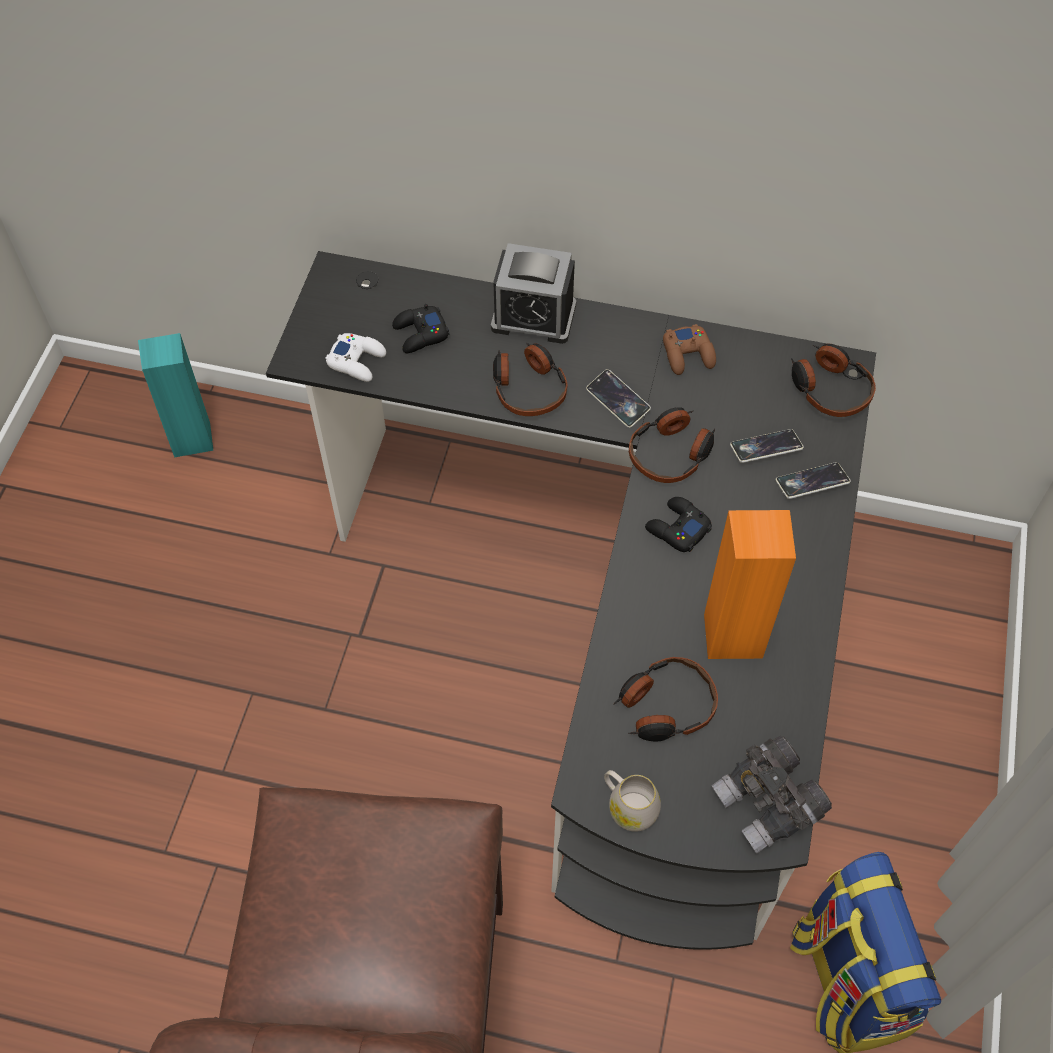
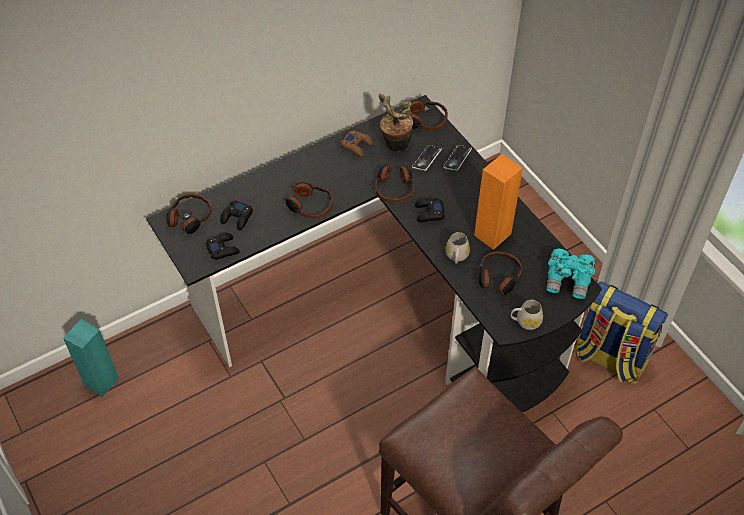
camera: 45 degrees left, 5 degrees down
white game controller [325,333,386,382] -> black game controller [205,233,240,260]
alarm clock [491,243,576,344] -> none
phone [586,369,651,428] -> none
grey binoculars [711,736,832,854] -> turquoise binoculars [546,249,595,299]
none -> headphones [167,194,211,234]
none -> potted plant [379,93,413,152]
none -> white mug [445,232,470,264]

